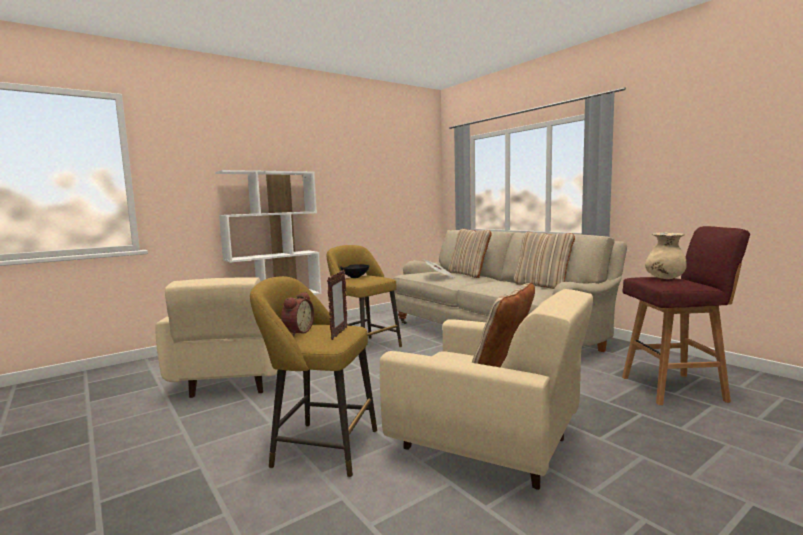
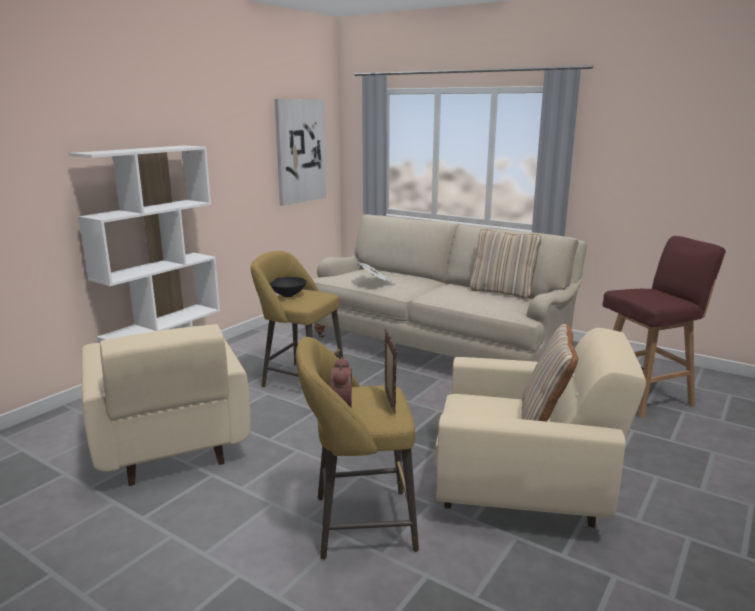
camera: 20 degrees left, 10 degrees up
beige pillow [448,228,491,278] -> none
beige vase [645,232,687,279] -> none
none -> picture [275,99,326,206]

